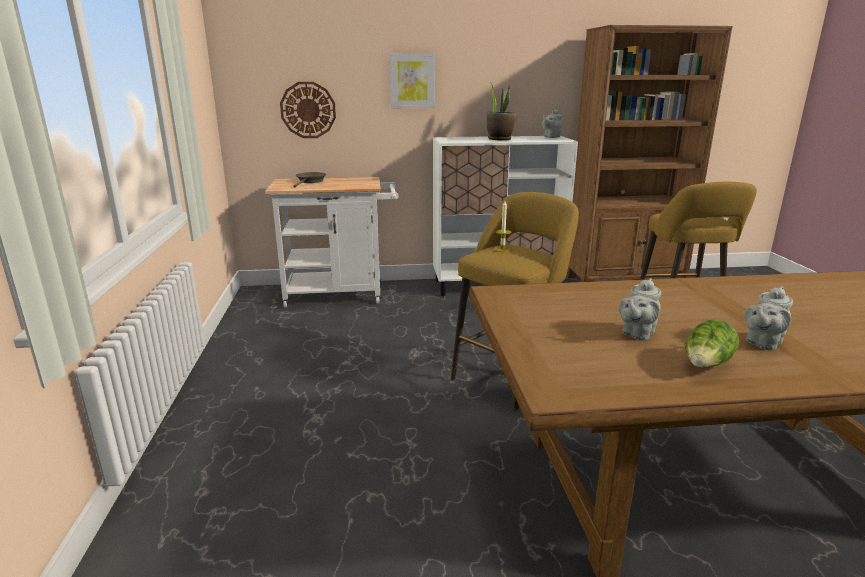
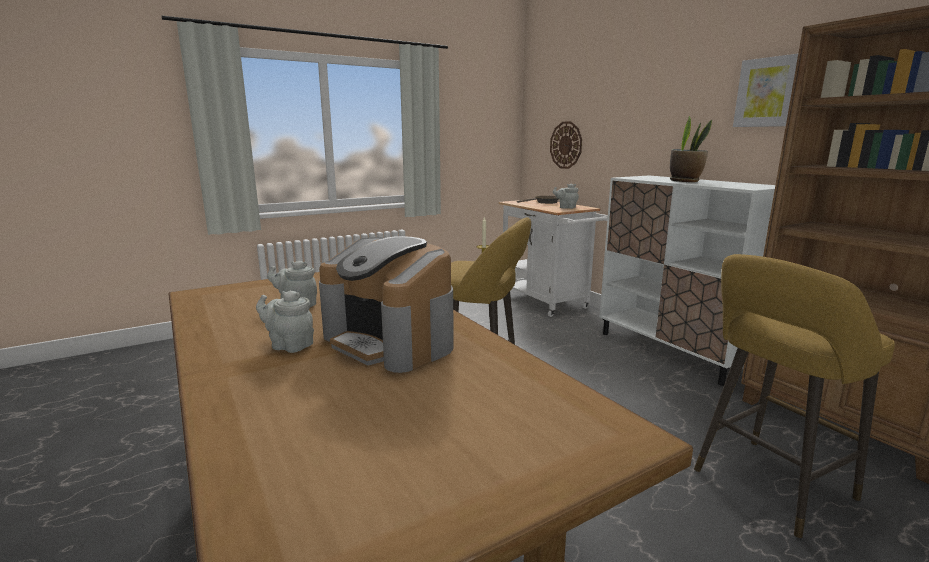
camera: 65 degrees right, 5 degrees down
picture [389,53,435,108] -> picture moved to [733,54,798,127]
grey teapot [542,110,562,138] -> grey teapot moved to [553,184,579,209]
lettuce [685,320,739,368] -> none
none -> coffee machine [319,236,454,373]

